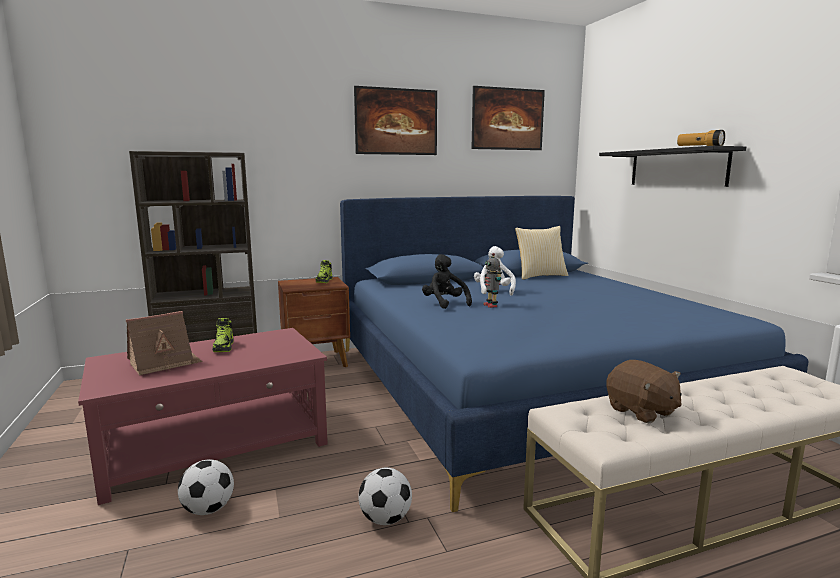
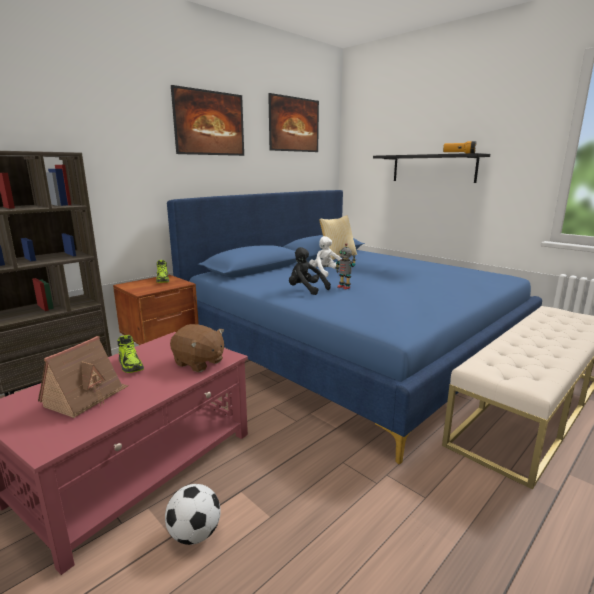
camera: 25 degrees left, 5 degrees up
football [358,468,412,525] -> none
brown plush toy [606,360,682,423] -> brown plush toy moved to [170,324,224,372]

